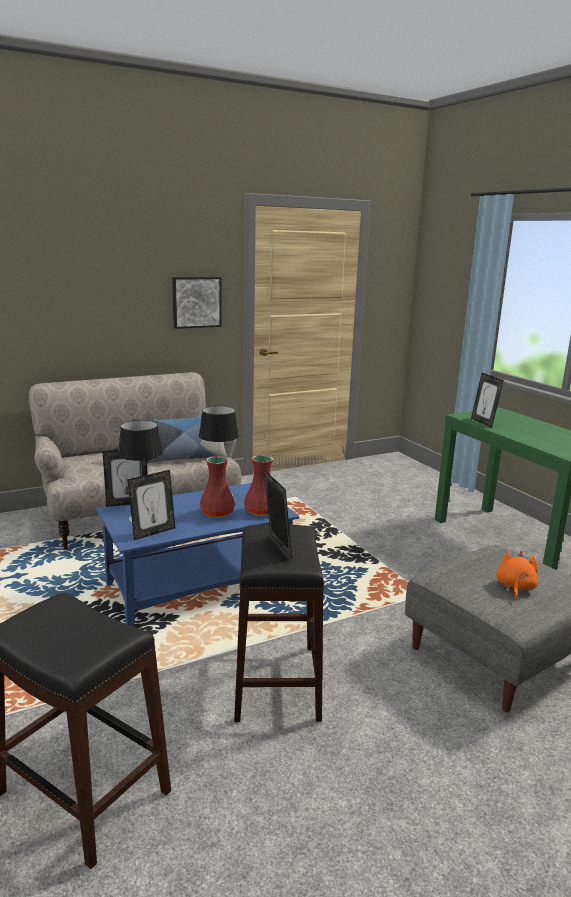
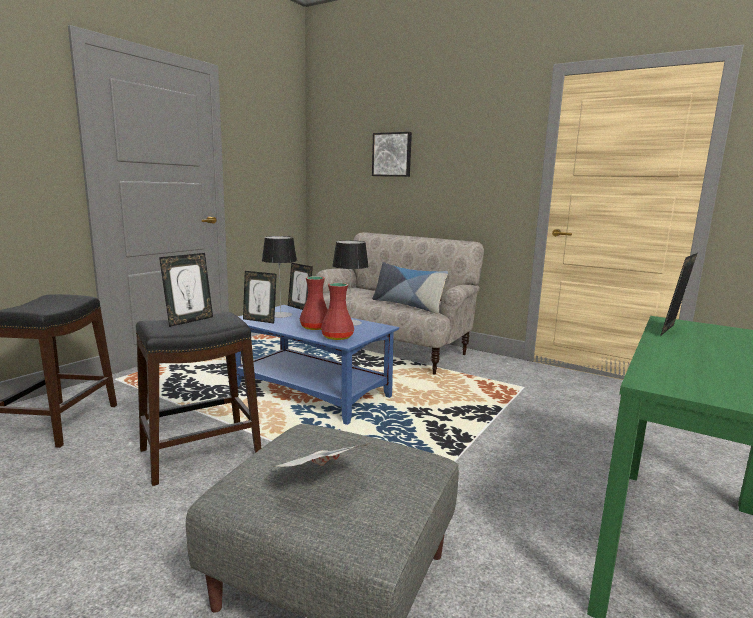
camera: 60 degrees right, 5 degrees down
picture [172,277,222,329] -> picture moved to [372,132,412,177]
orange plush toy [496,551,537,600] -> newspaper [272,443,371,467]

